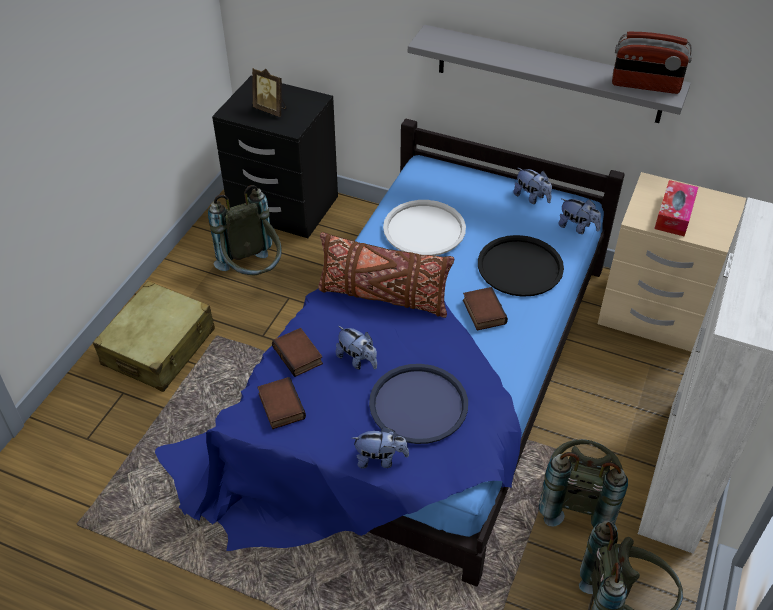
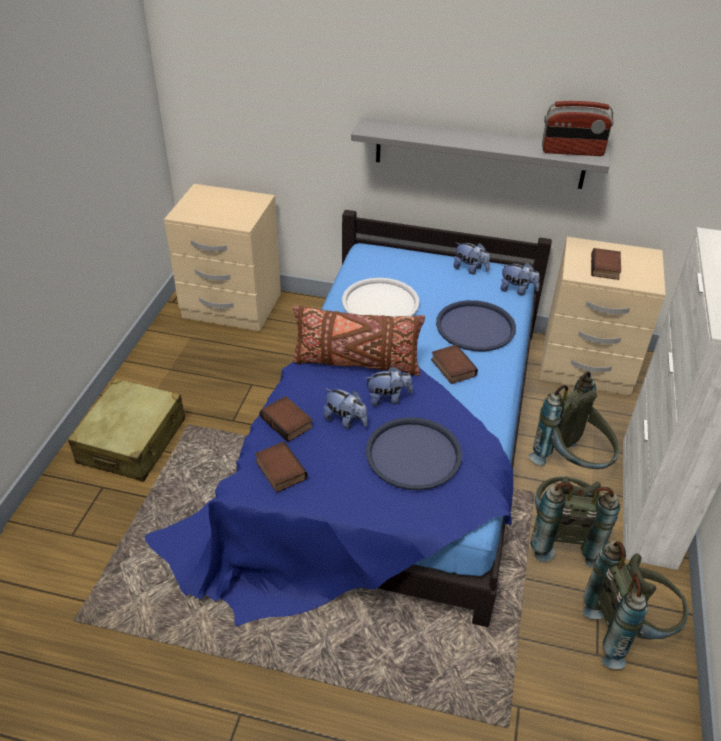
camera: 10 degrees left, 5 degrees down
grey backpack [208,185,282,275] -> grey backpack moved to [529,371,619,469]
black nightstand [212,76,338,238] -> beige nightstand [164,184,281,331]
picture frame [252,68,286,117] -> none
plush toy [352,427,409,469] -> plush toy moved to [364,366,413,406]
black tray [478,235,564,297] -> blue tray [436,300,516,351]
tissue box [654,180,698,237] -> book [591,248,621,280]

